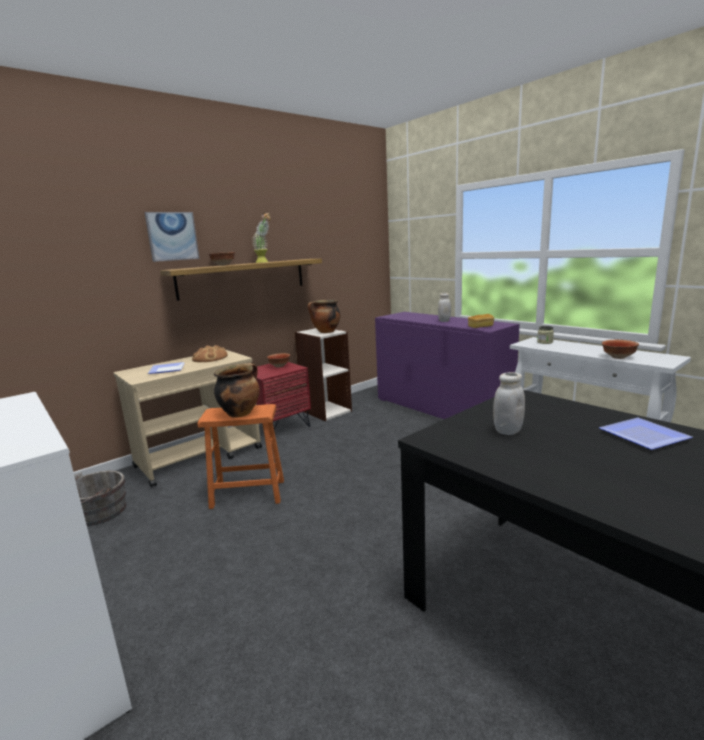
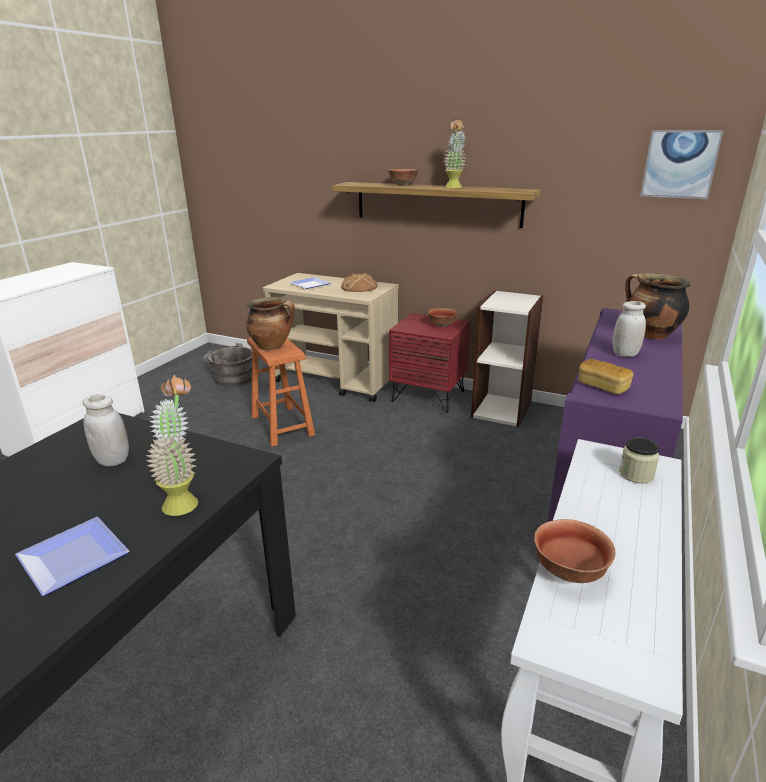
camera: 65 degrees right, 10 degrees up
picture [144,212,199,262] -> picture moved to [640,130,723,199]
cooking pot [308,300,340,333] -> cooking pot moved to [625,273,690,339]
none -> potted plant [146,375,198,516]

